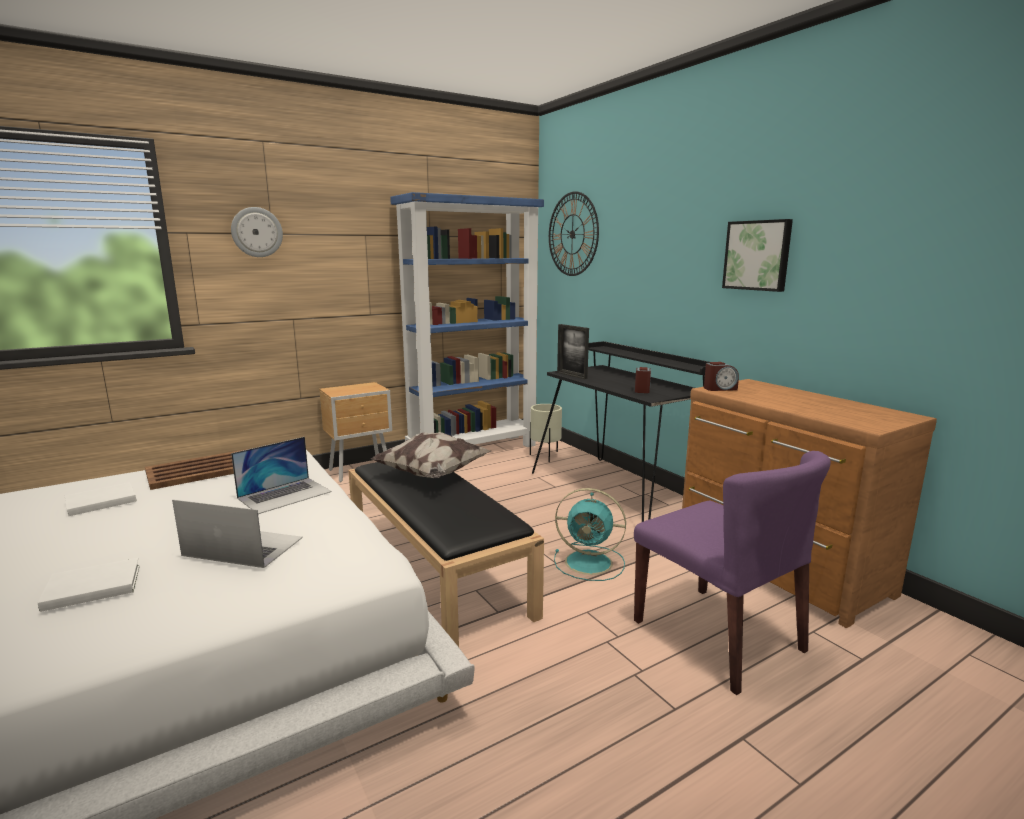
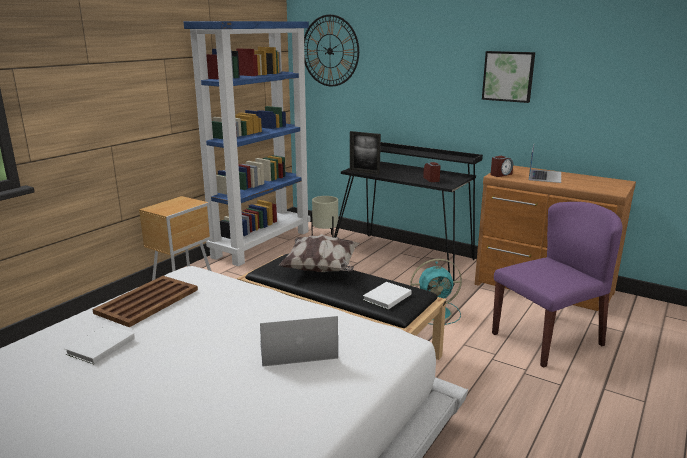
camera: 25 degrees left, 5 degrees up
white book [38,558,140,612] -> white book moved to [363,282,411,309]
wall clock [231,207,283,257] -> none
laptop [231,437,332,514] -> laptop moved to [529,145,561,183]
purple chair [634,451,831,695] -> purple chair turned 60 degrees counterclockwise [492,202,623,368]

